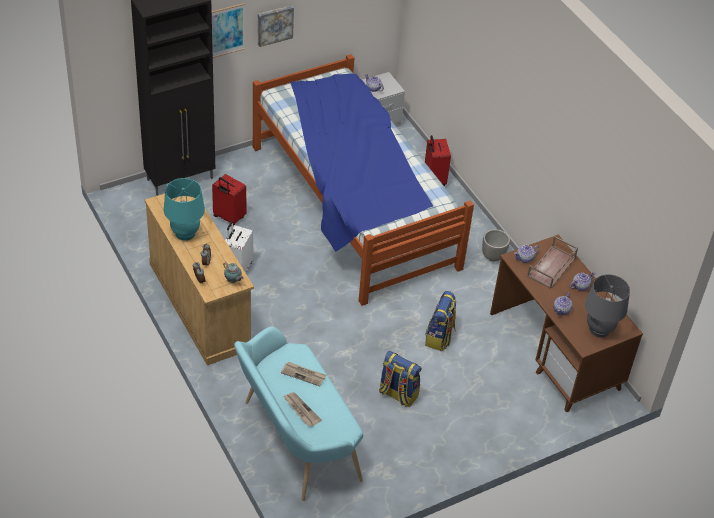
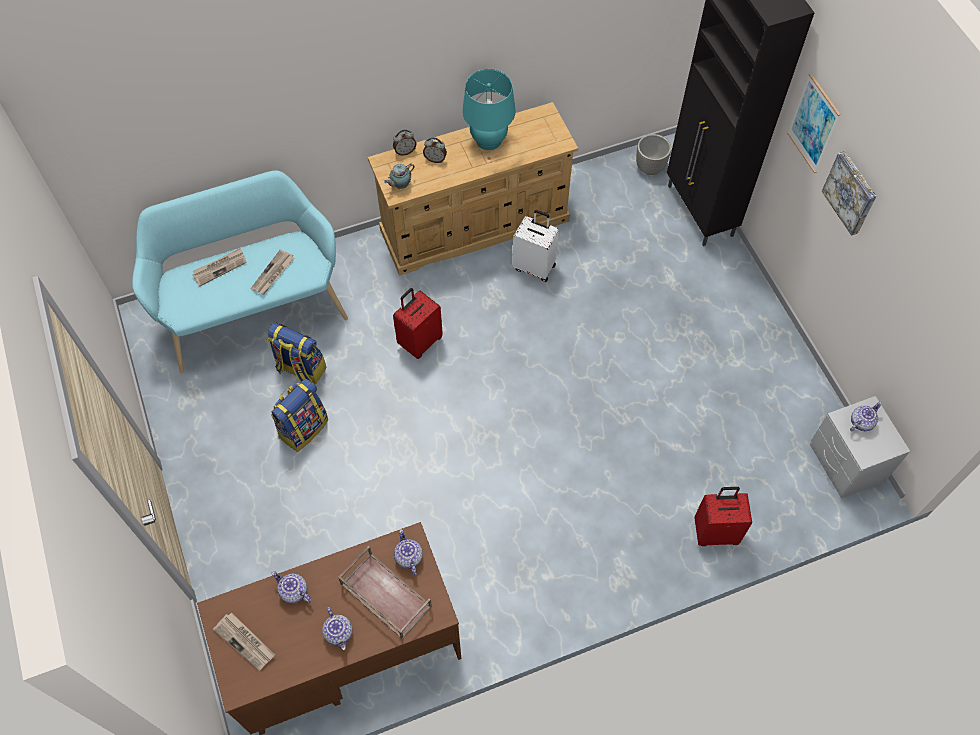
camera: 100 degrees right, 15 degrees up
red suitcase [212,174,246,226] -> red suitcase moved to [393,288,443,359]
bed [253,54,474,306] -> none
backpack [425,291,456,351] -> backpack moved to [268,322,326,385]
planter [482,229,510,262] -> planter moved to [636,134,671,175]
grey table lamp [585,274,630,338] -> newspaper [213,612,275,671]

